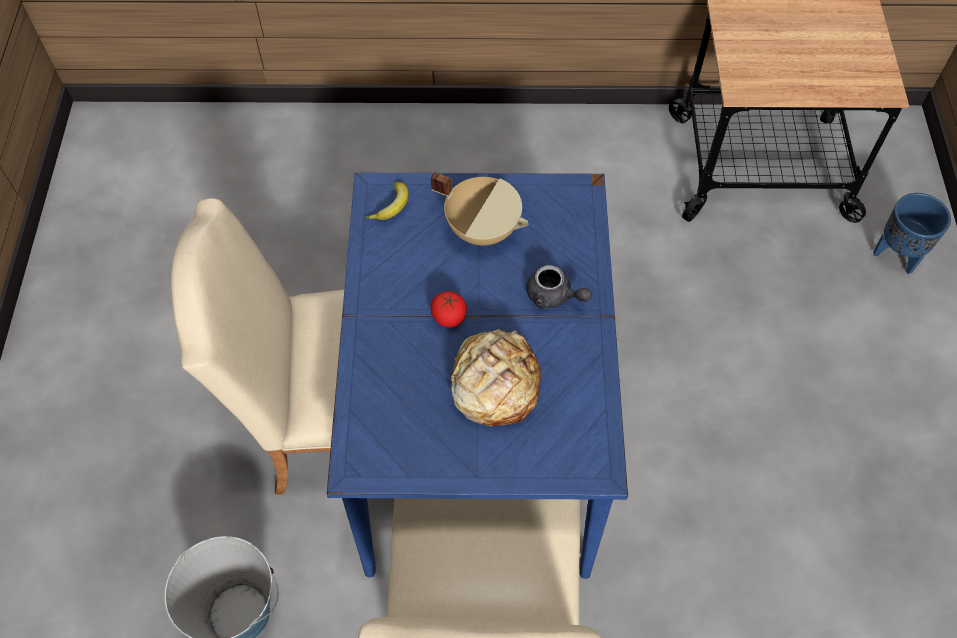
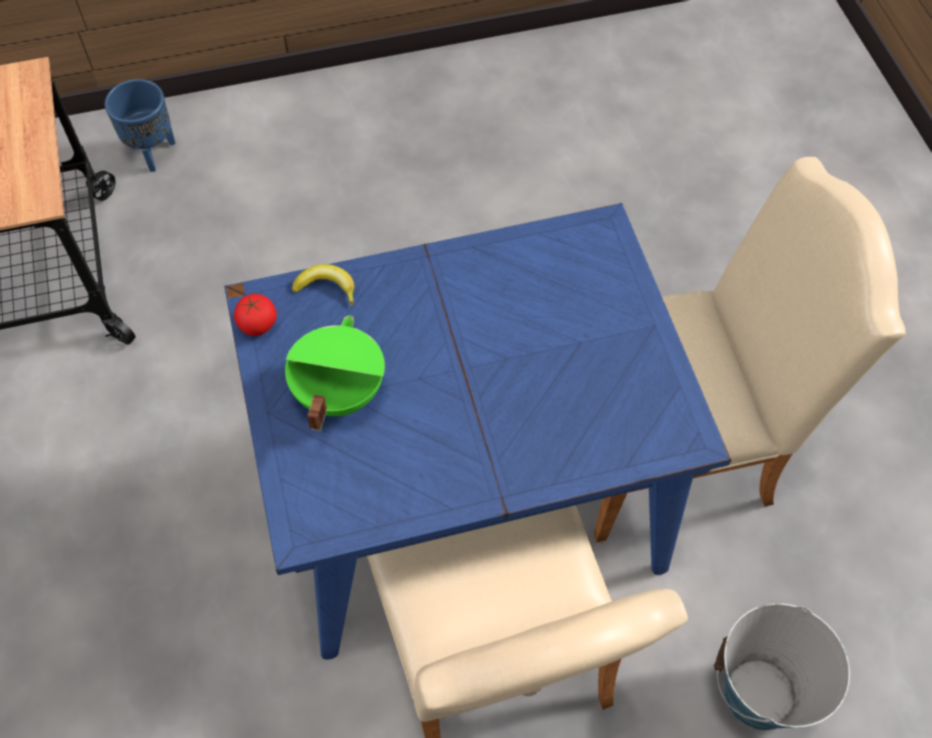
camera: 105 degrees left, 0 degrees up
banana [366,182,409,220] -> banana moved to [292,264,354,306]
tomato [430,291,467,328] -> tomato moved to [234,294,277,336]
beige cooking pot [431,172,529,246] -> green cooking pot [285,315,385,431]
bread [450,329,541,426] -> none
grey teapot [526,265,592,309] -> none

